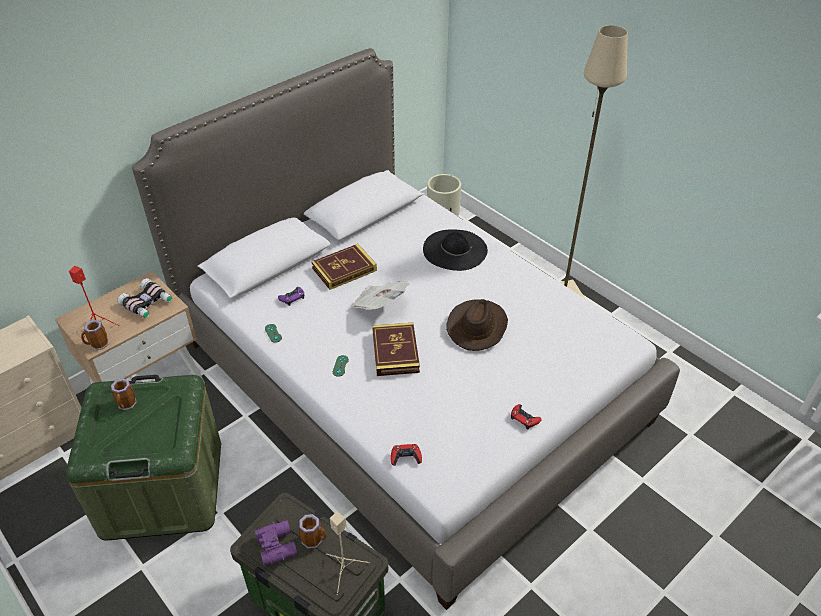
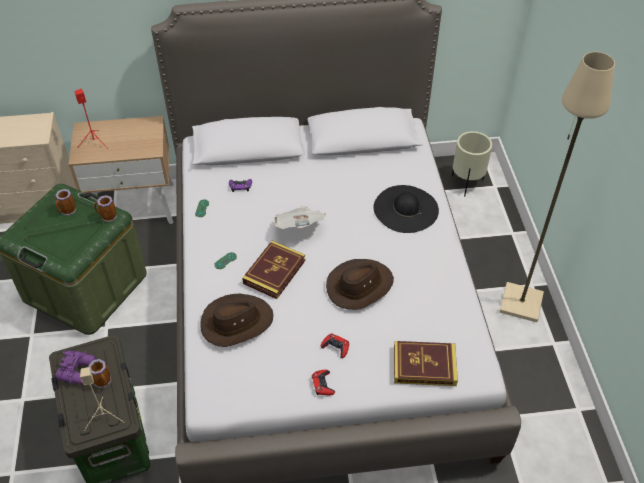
camera: 35 degrees right, 5 degrees up
mug [81,320,108,350] -> mug moved to [94,195,117,222]
binoculars [117,278,172,318] -> none
book [312,244,377,290] -> book moved to [394,341,458,386]
red game controller [391,444,422,466] -> red game controller moved to [321,333,349,358]
none -> brown hat [201,293,273,347]

